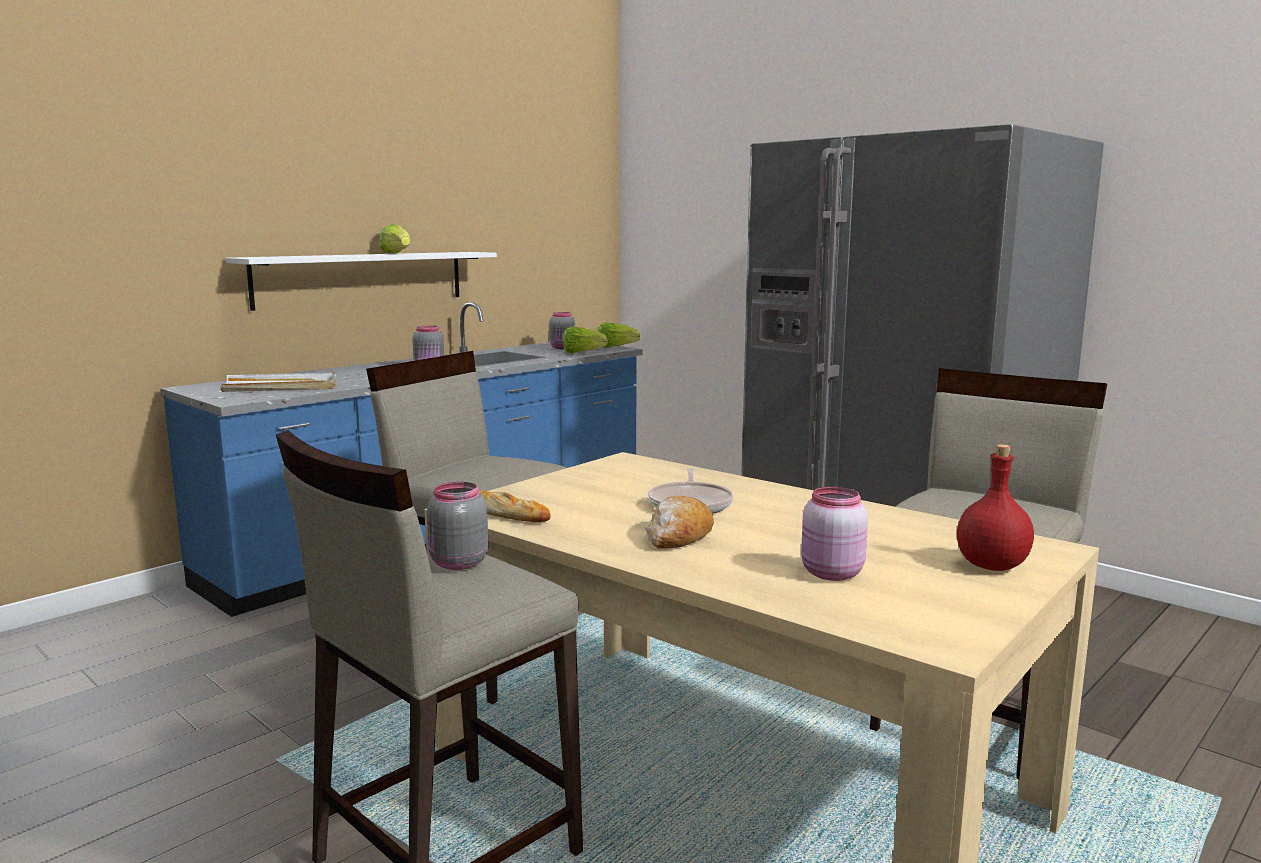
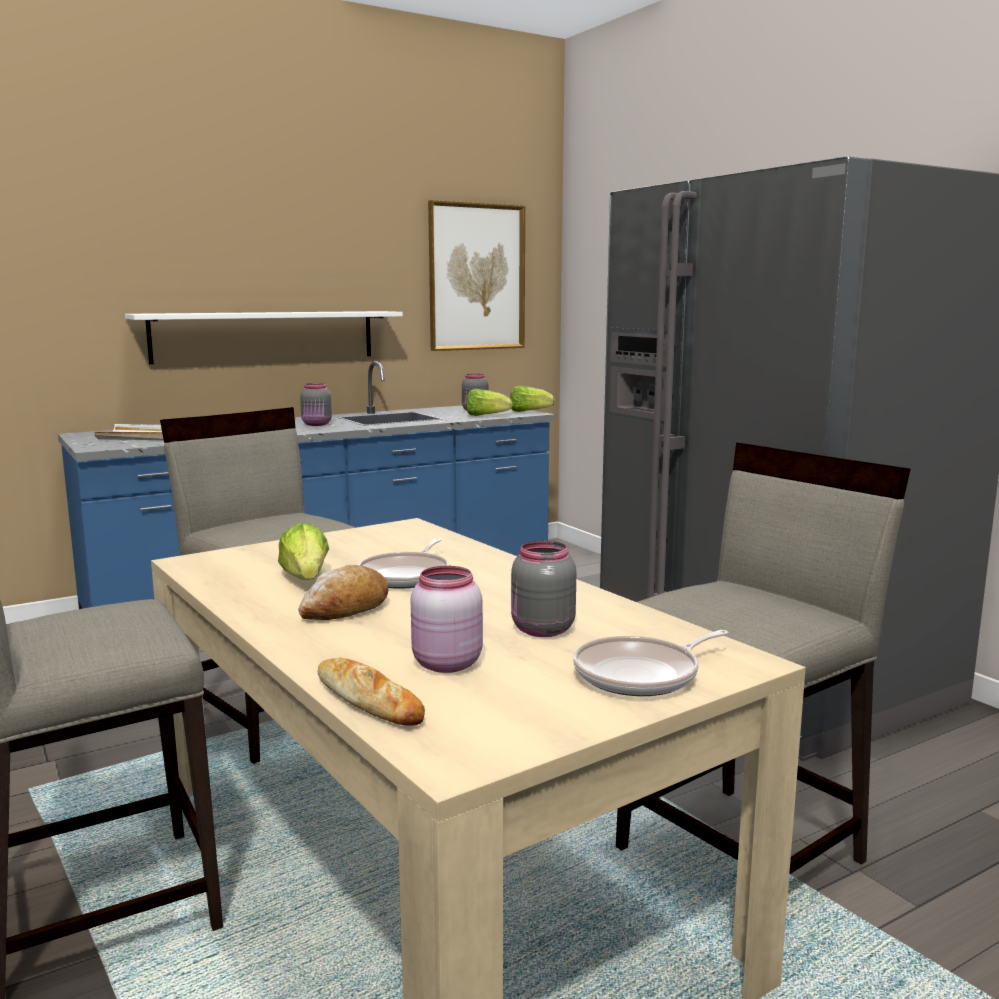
camera: 15 degrees right, 0 degrees up
lettuce [379,224,410,254] -> lettuce moved to [278,523,329,580]
grey jar [427,482,488,570] -> grey jar moved to [511,541,576,637]
bread [479,490,551,522] -> bread moved to [317,657,425,726]
red bottle [957,444,1034,571] -> frying pan [573,630,729,696]
none -> picture [428,200,525,351]

